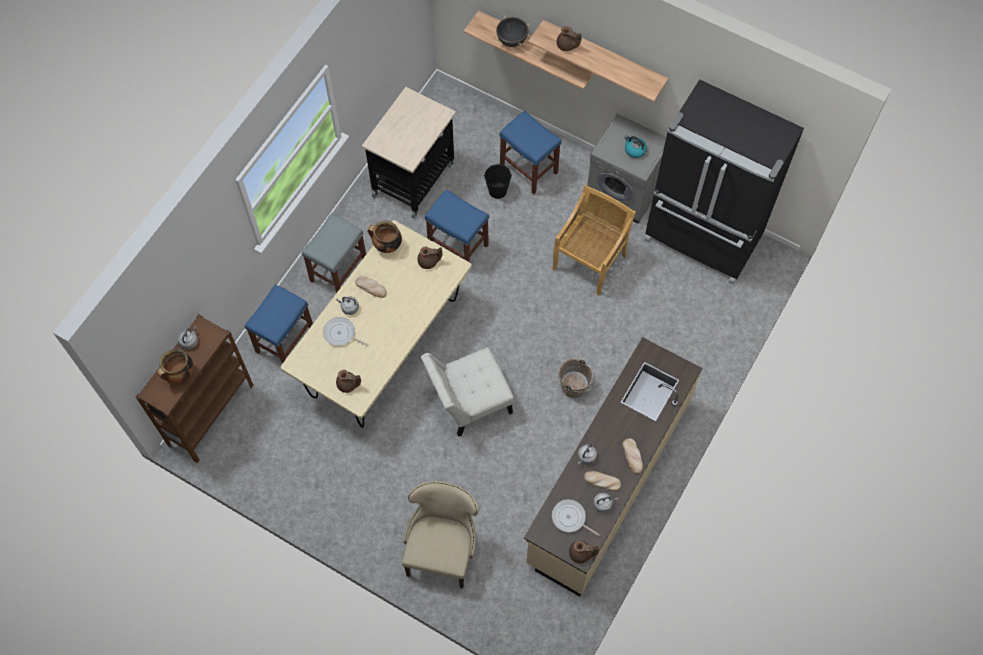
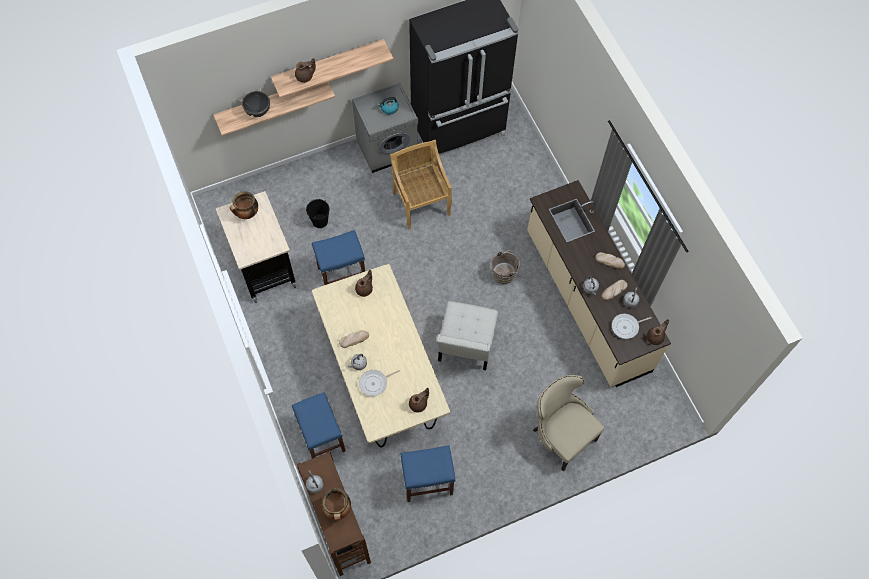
camera: 55 degrees left, 0 degrees up
grey stool [302,213,366,293] -> none
cooking pot [368,220,402,253] -> cooking pot moved to [230,191,258,219]
blue stool [500,111,561,195] -> blue stool moved to [401,445,455,502]

